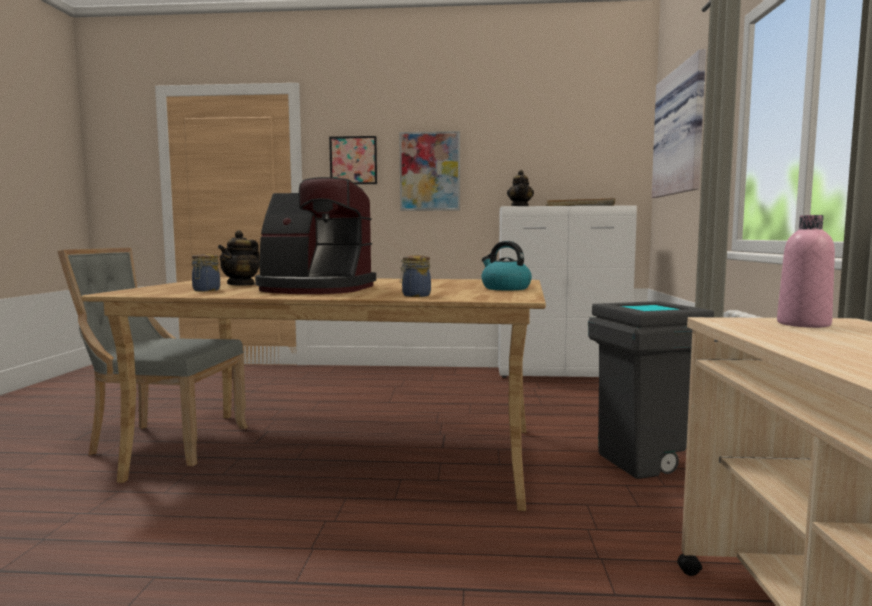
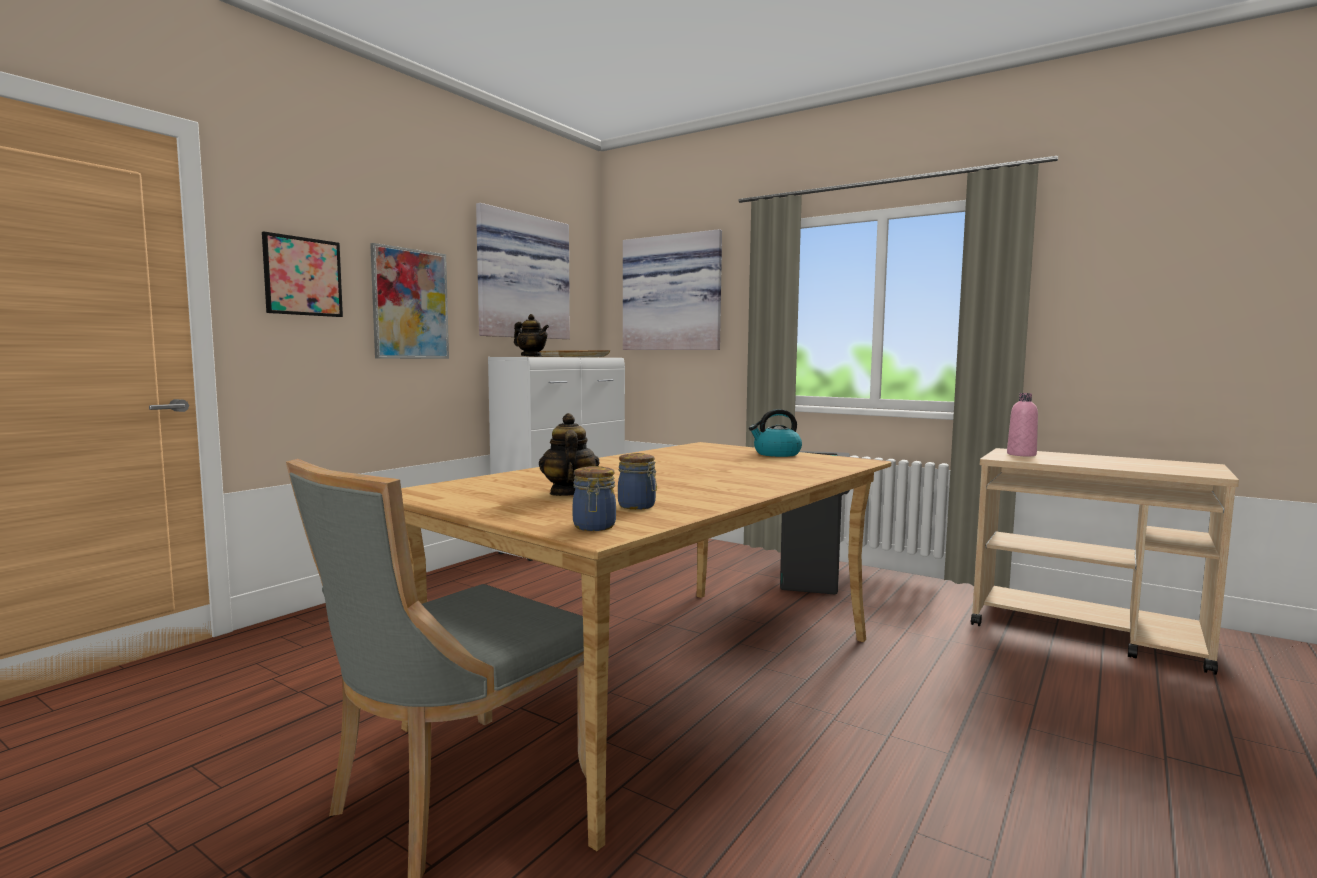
camera: 60 degrees left, 0 degrees up
teapot [218,230,260,286] -> teapot turned 150 degrees counterclockwise [539,413,600,496]
coffee machine [255,177,376,294] -> none
jar [400,255,431,297] -> jar moved to [573,466,616,531]
none -> picture [476,203,570,339]

